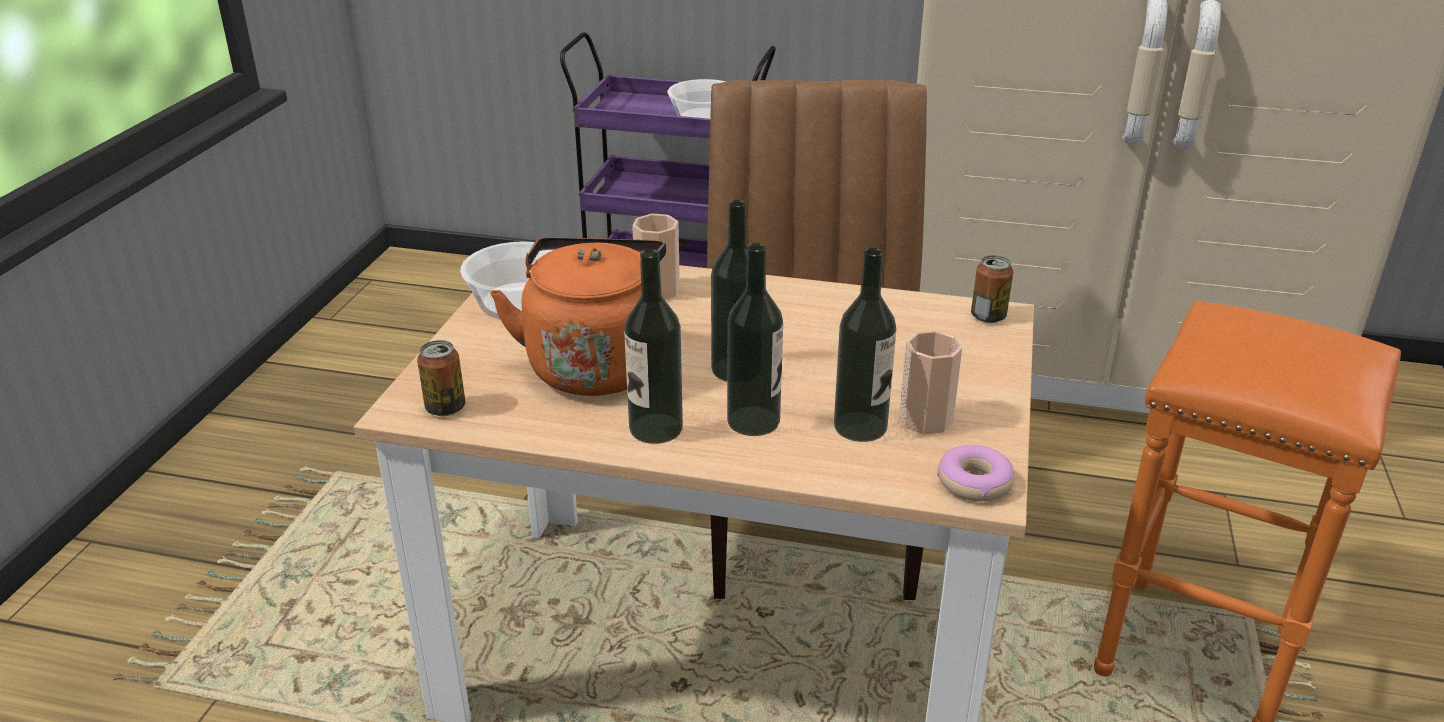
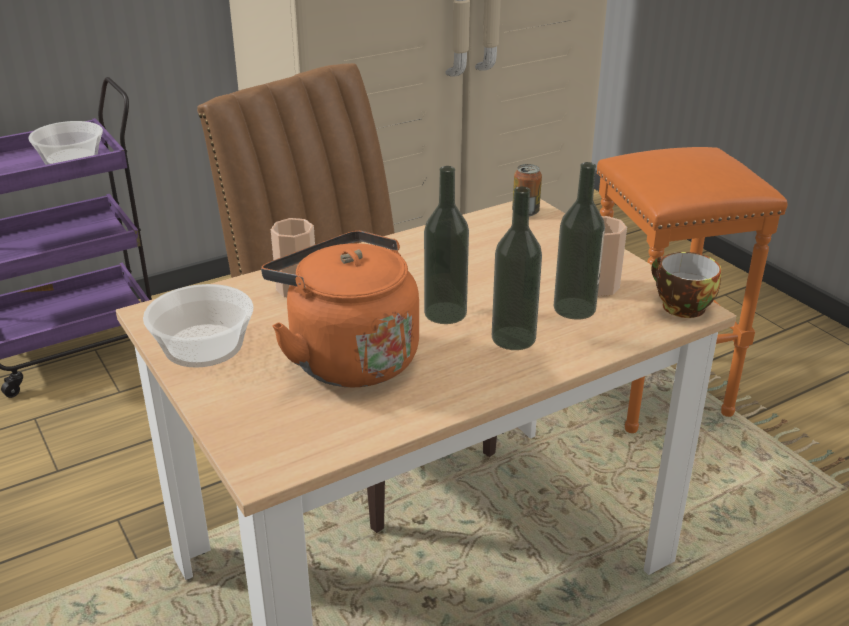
camera: 45 degrees left, 0 degrees up
can [417,340,465,416] -> none
bottle [624,249,683,444] -> none
donut [937,445,1015,501] -> cup [651,252,721,318]

